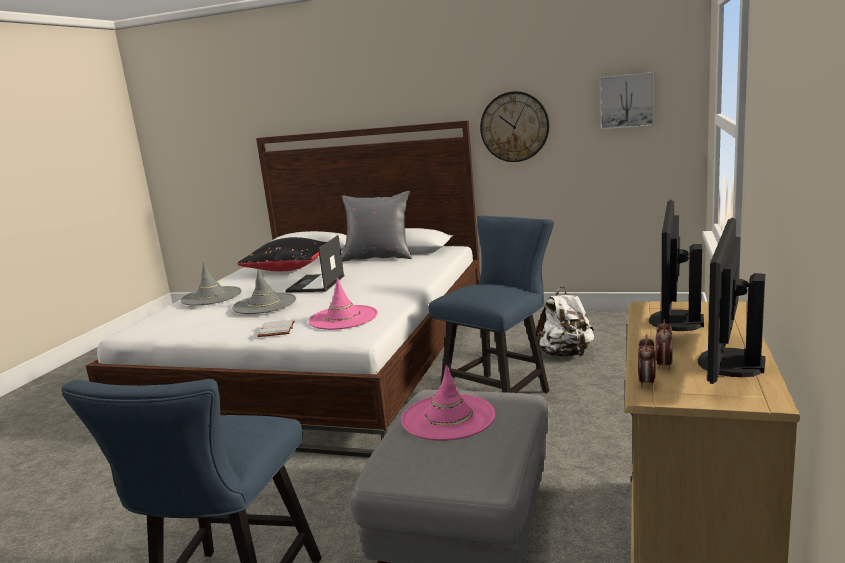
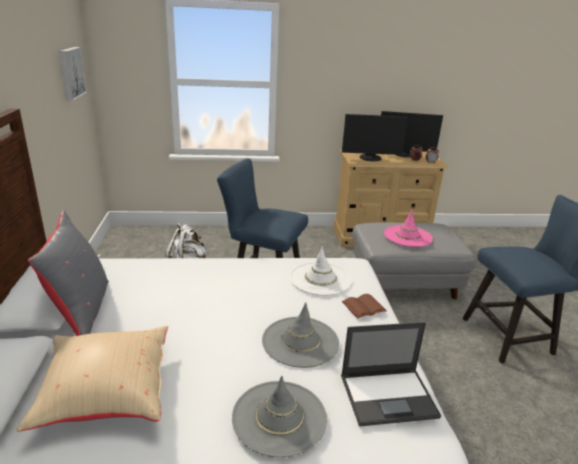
camera: 115 degrees left, 10 degrees up
black pillow [237,237,326,271] -> beige pillow [17,326,168,432]
white book [257,320,295,337] -> brown book [342,294,387,318]
laptop [285,235,345,293] -> laptop moved to [341,322,441,427]
pink hat [308,277,378,330] -> white hat [290,246,352,296]
wall clock [480,91,549,162] -> none

